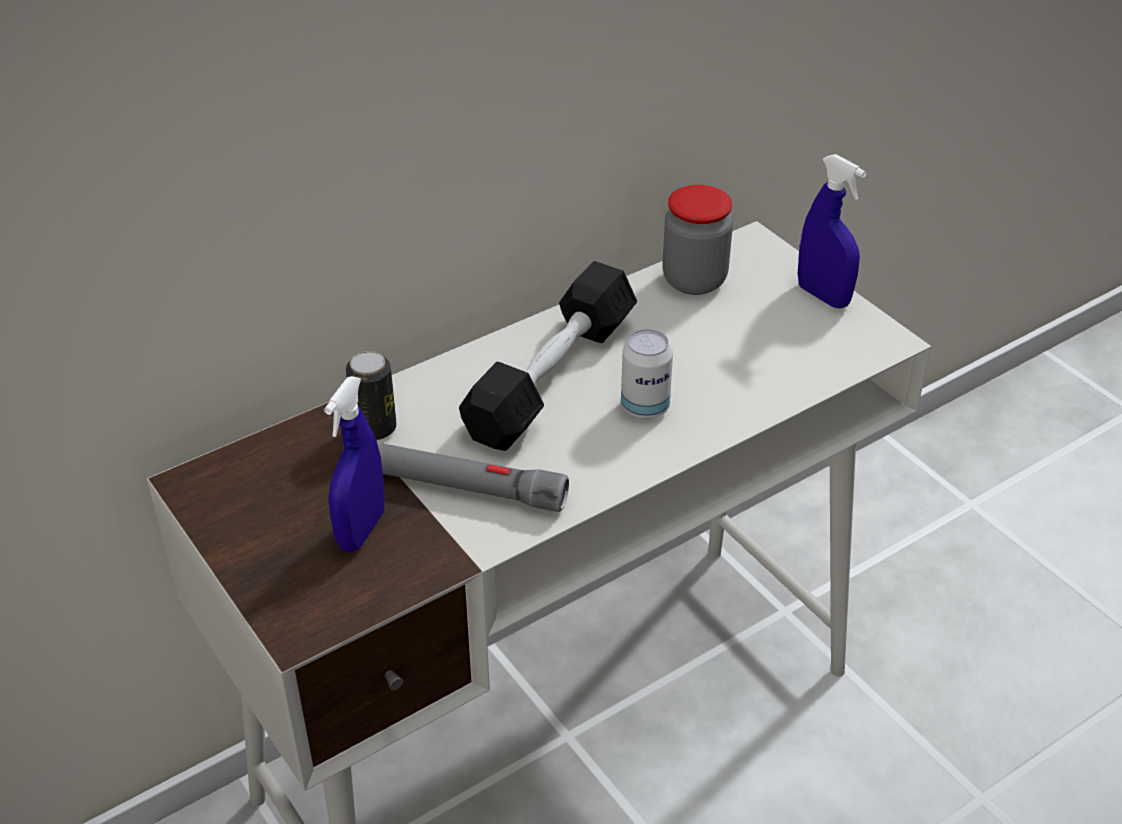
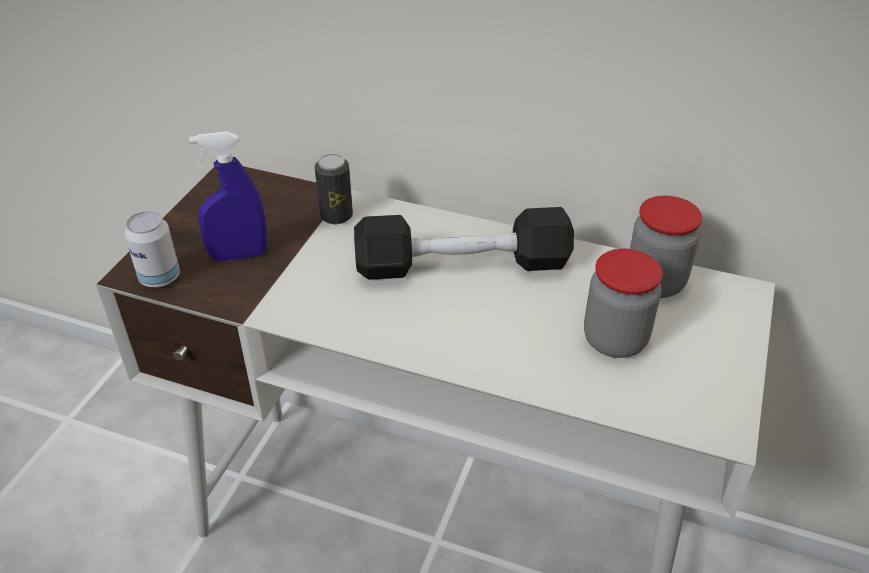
camera: 55 degrees right, 0 degrees up
grey flashlight [377,442,569,512] -> none
can [621,329,673,419] -> can moved to [124,211,180,288]
blue spray bottle [798,154,867,308] -> none
none -> jar [584,249,663,358]

